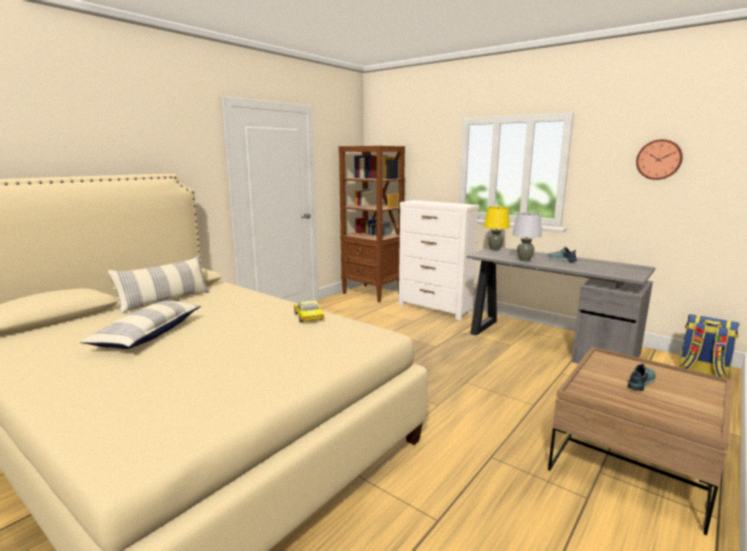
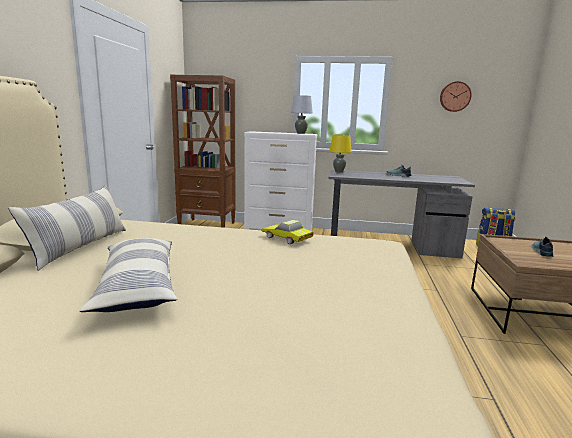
camera: 30 degrees left, 0 degrees up
grey table lamp [512,212,542,261] -> grey table lamp moved to [291,95,313,134]

